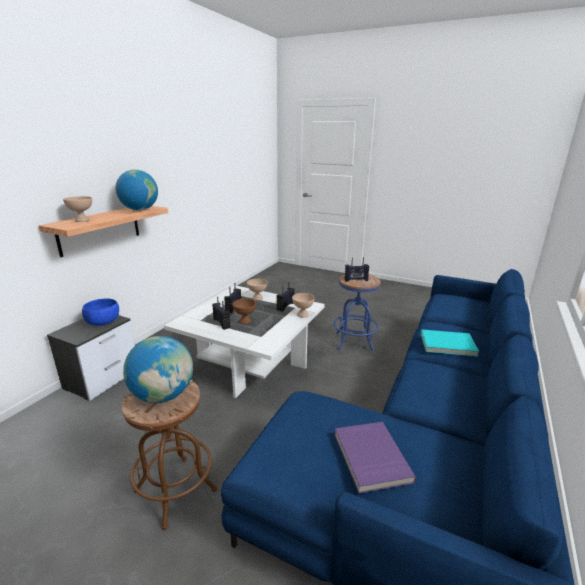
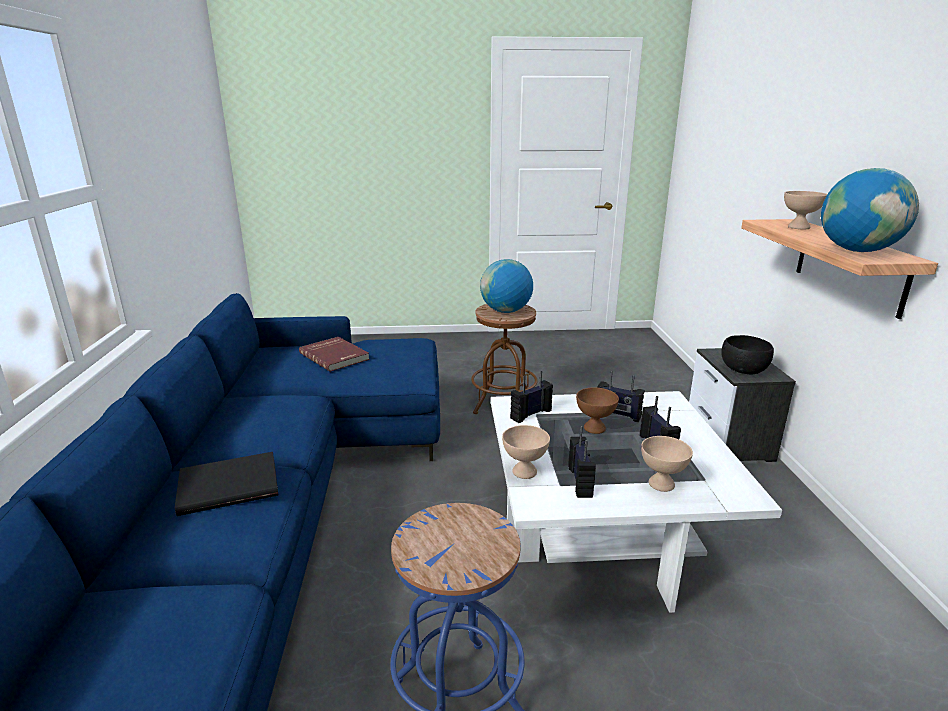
camera: 150 degrees right, 0 degrees up
blue bowl [82,299,119,326] -> black bowl [721,335,774,374]
purple book [335,422,416,493] -> red book [299,337,370,372]
radio [344,257,369,282] -> radio moved to [510,370,553,423]
turquoise book [421,329,479,357] -> black book [175,452,278,516]

